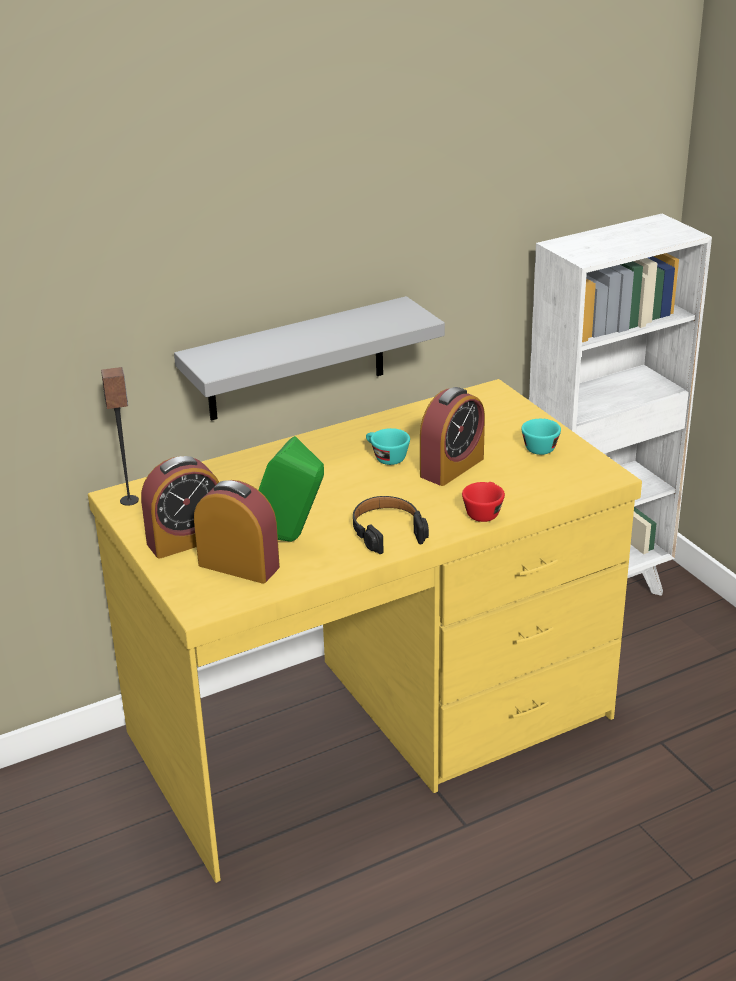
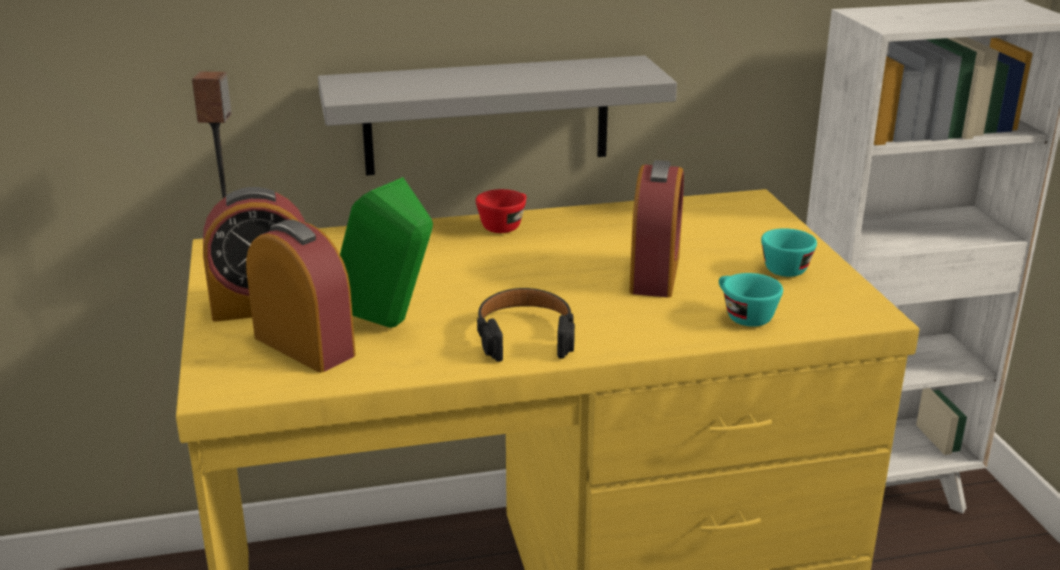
camera: 15 degrees right, 5 degrees down
turquoise cup [366,428,410,465] -> turquoise cup moved to [719,273,783,327]
alarm clock [420,387,485,486] -> alarm clock turned 45 degrees counterclockwise [629,160,684,297]
red cup [462,482,505,522] -> red cup moved to [476,189,526,233]

